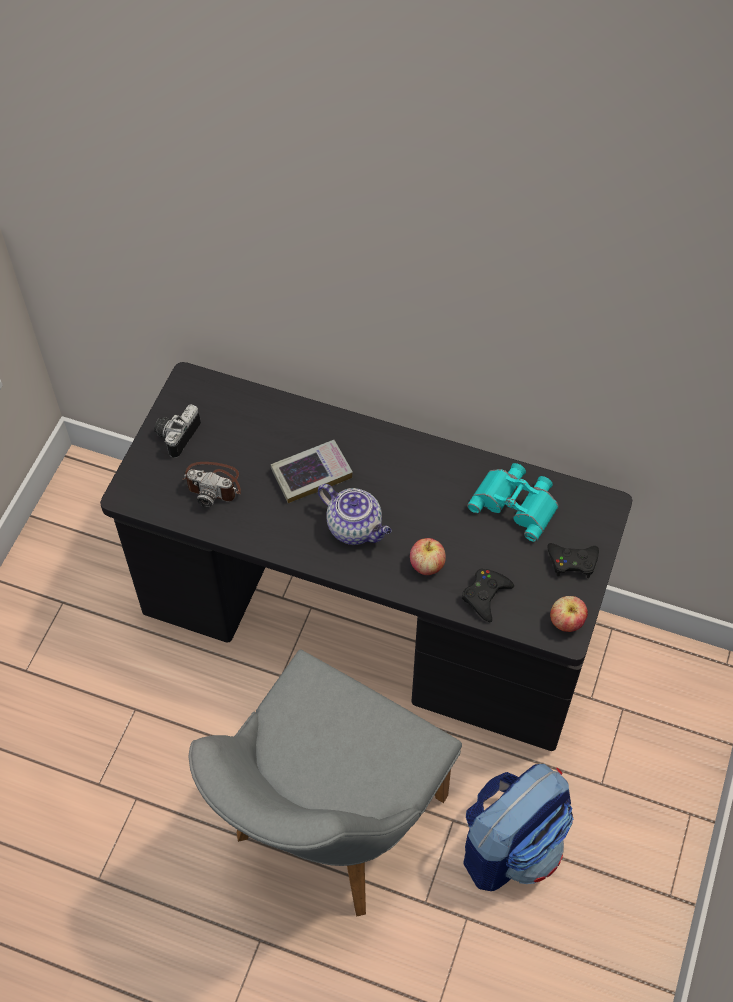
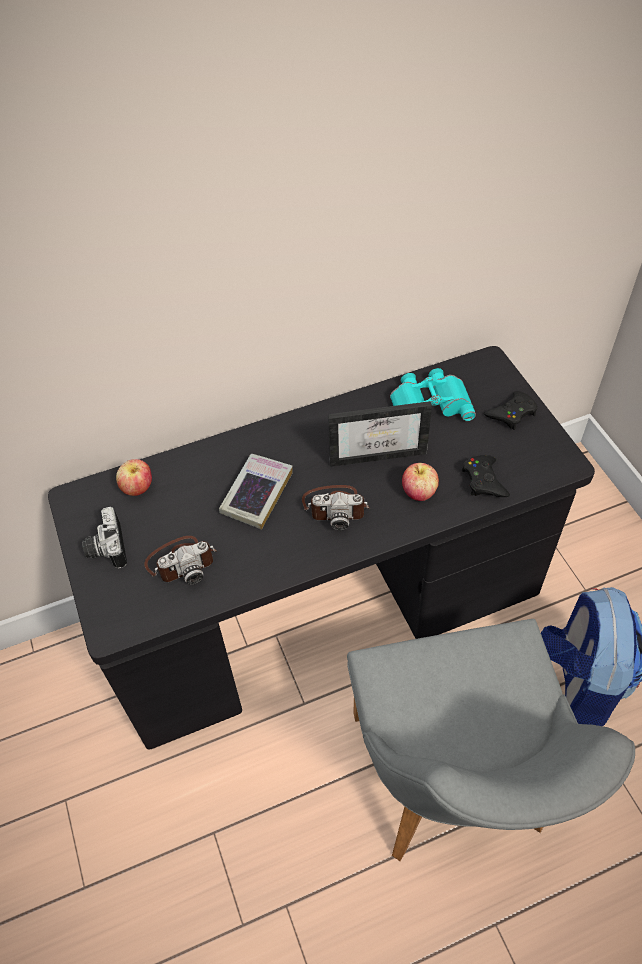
camera: 40 degrees left, 5 degrees down
teapot [318,484,391,545] -> camera [302,485,370,531]
apple [550,596,588,632] -> apple moved to [116,459,152,496]
none -> picture frame [328,401,432,467]

